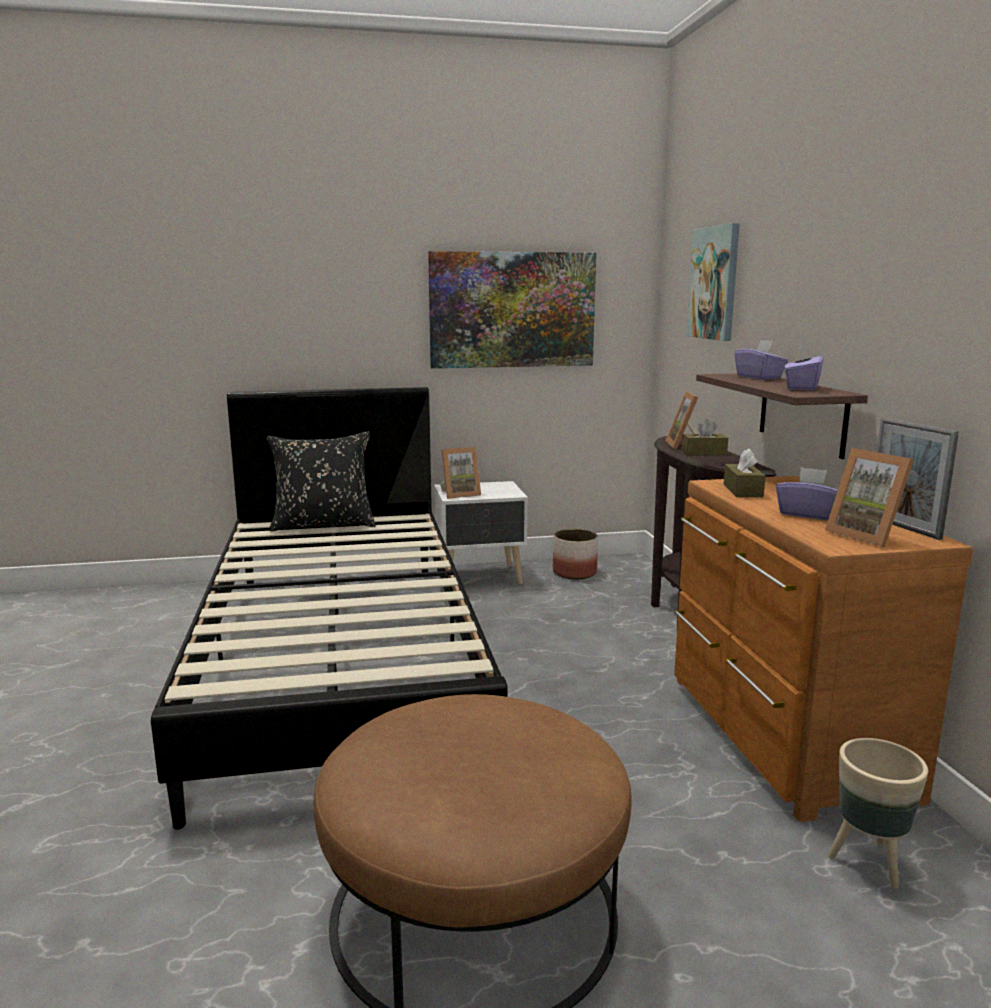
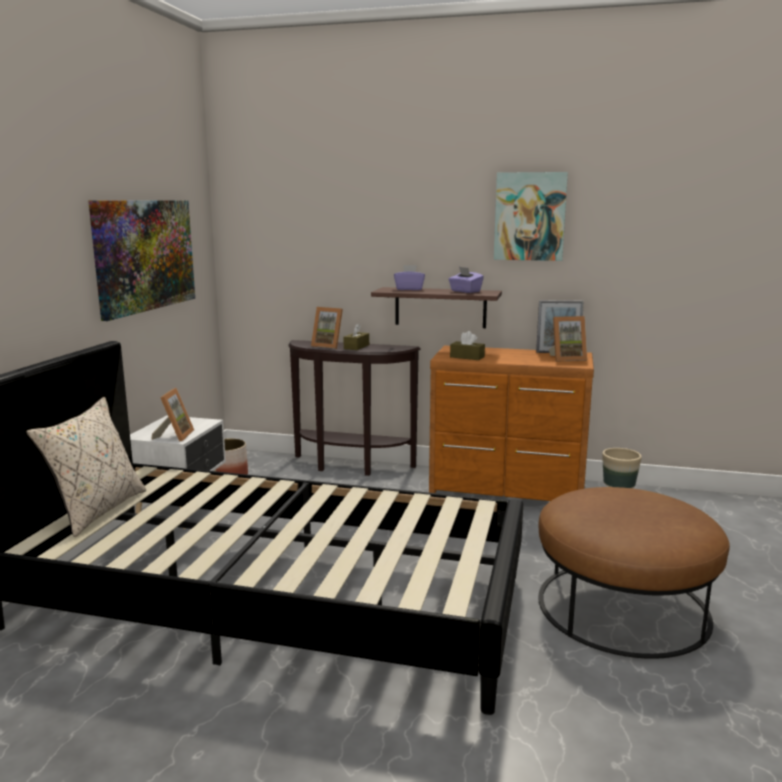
camera: 65 degrees left, 0 degrees up
black pillow [267,431,376,532] -> beige pillow [26,397,146,537]
picture [686,223,740,341] -> picture moved to [494,172,568,261]
purple tissue box [776,467,838,520] -> none

